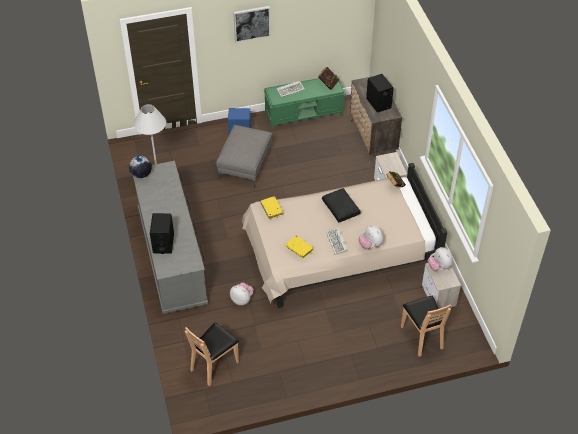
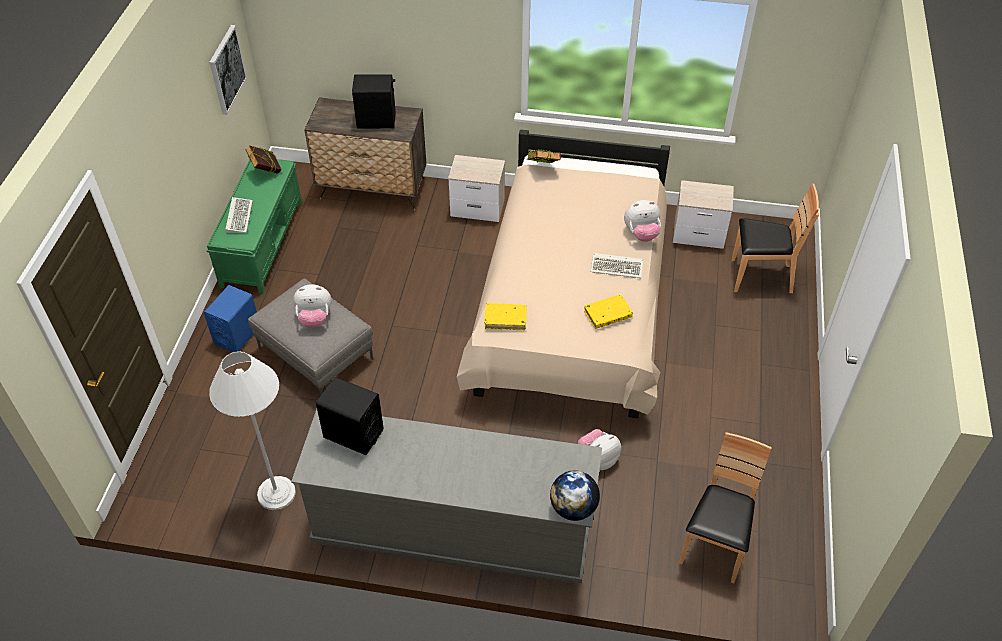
camera: 65 degrees left, 0 degrees up
globe [129,155,152,178] -> globe moved to [550,470,600,521]
black speaker [150,213,174,254] -> black speaker moved to [315,377,384,455]
brown chair [185,322,239,386] -> brown chair turned 135 degrees counterclockwise [679,432,772,583]
picture [233,6,271,43] -> picture moved to [209,25,247,115]
black pillow [322,188,361,222] -> none
plush toy [428,247,453,271] -> plush toy moved to [293,284,332,327]

